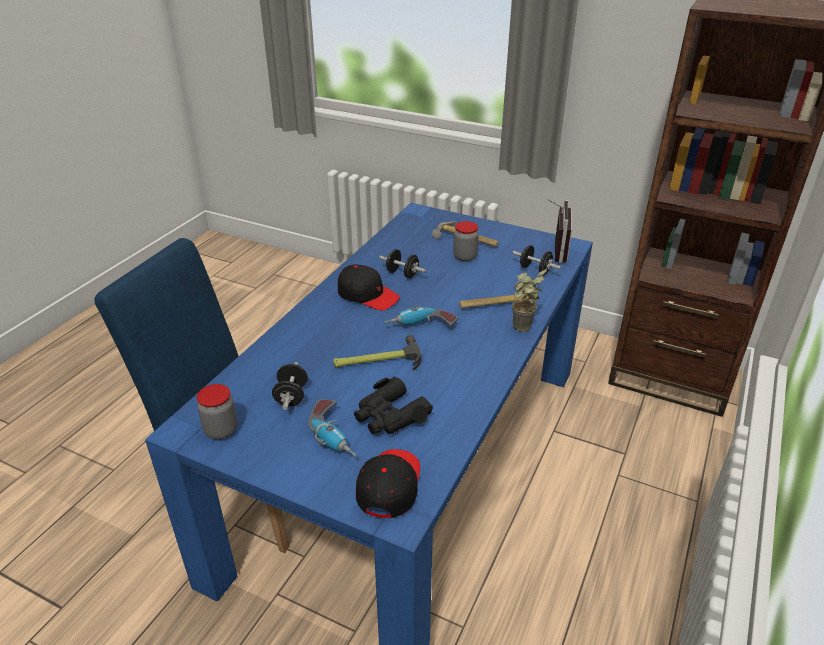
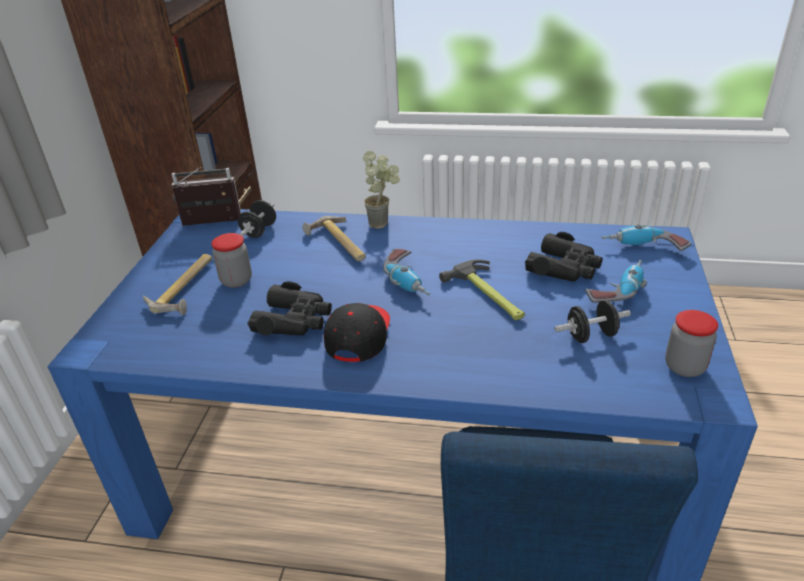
camera: 105 degrees left, 0 degrees up
black cap [356,449,420,518] -> power drill [602,225,692,251]
black dumbbell [379,249,426,278] -> black binoculars [247,282,332,336]

